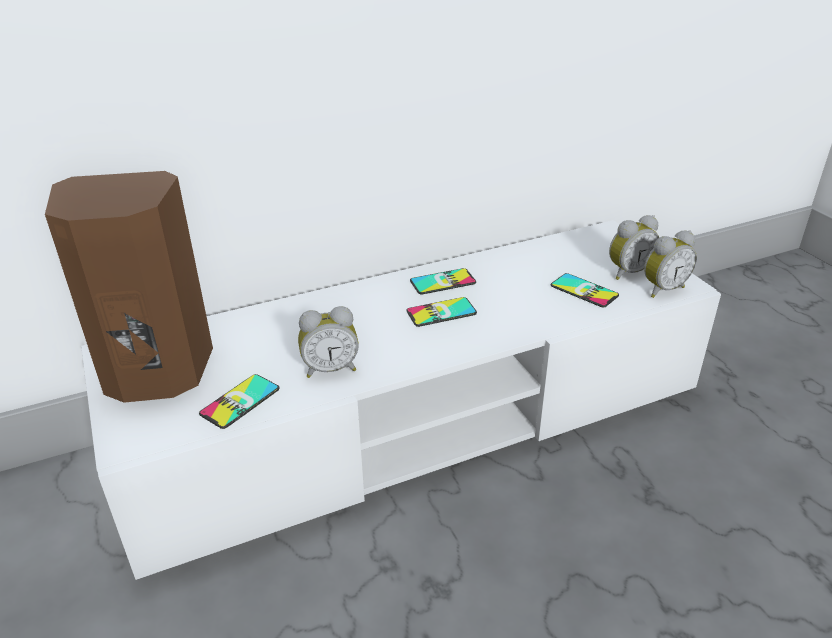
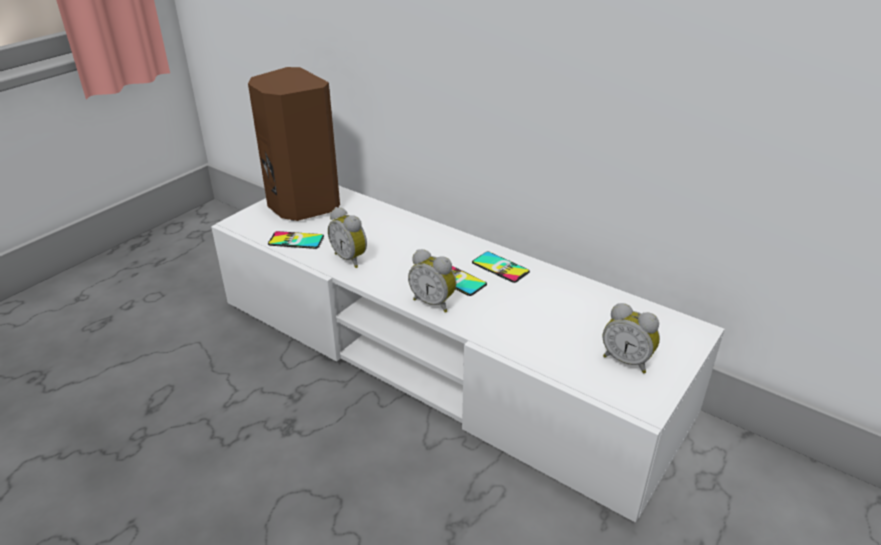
camera: 60 degrees right, 0 degrees up
phone [551,273,619,307] -> none
alarm clock [644,230,697,298] -> alarm clock moved to [408,249,456,313]

